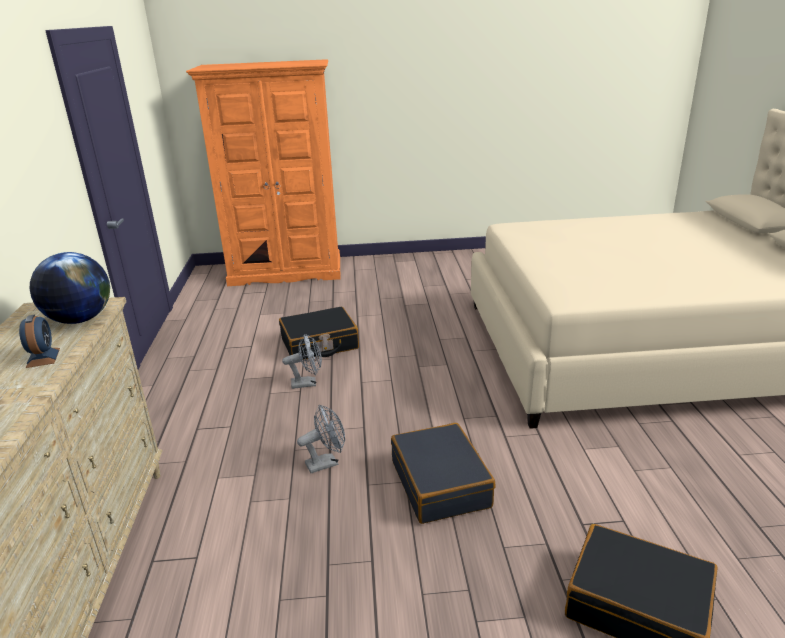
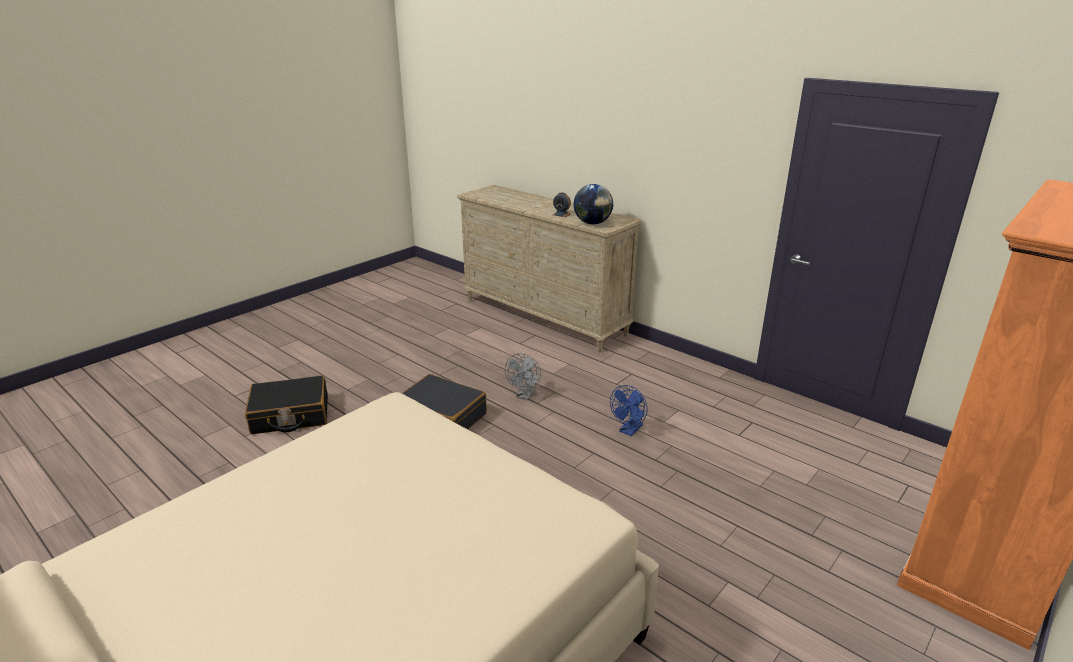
camera: 135 degrees right, 0 degrees up
black suitcase [279,307,359,360] -> none
grey fan [282,334,322,389] -> blue fan [610,385,648,436]

